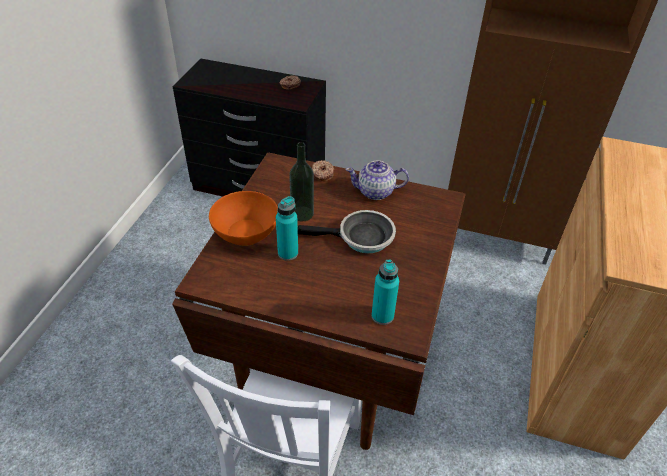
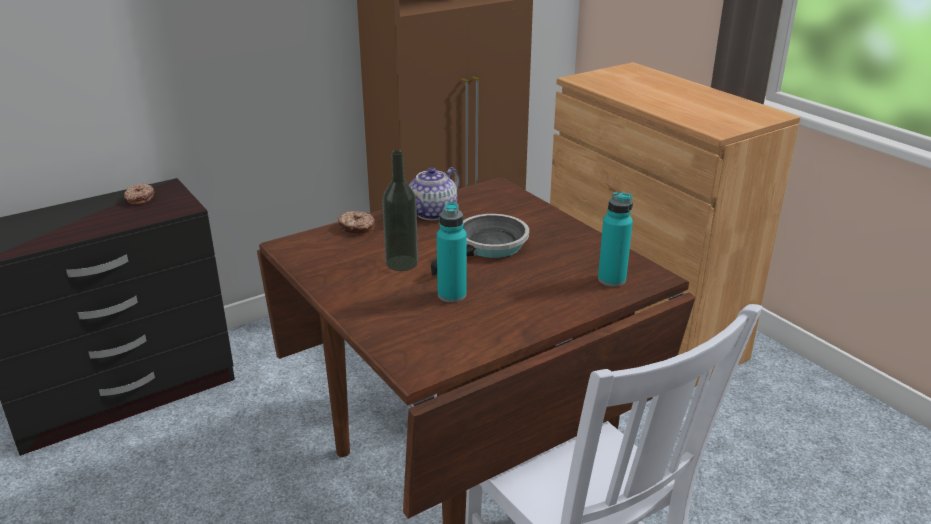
camera: 50 degrees left, 15 degrees down
orange bowl [209,191,278,246] -> none

